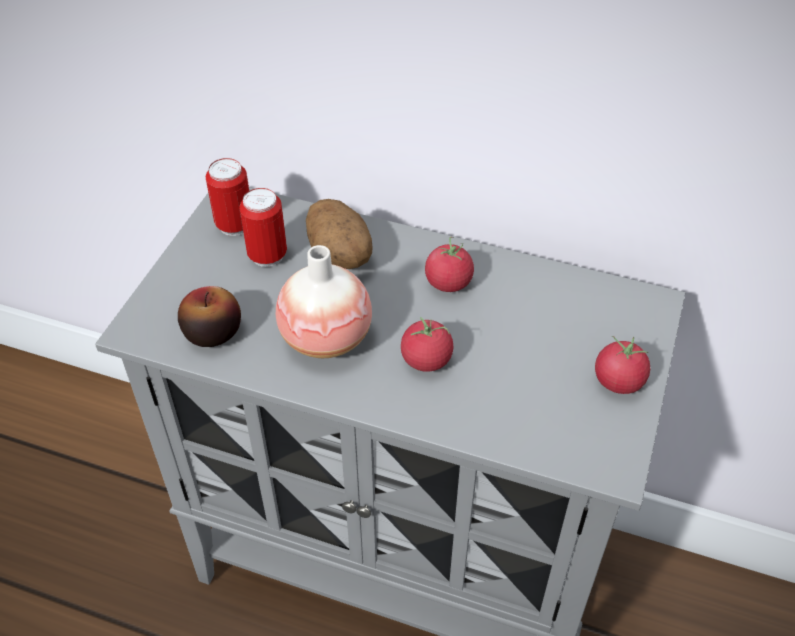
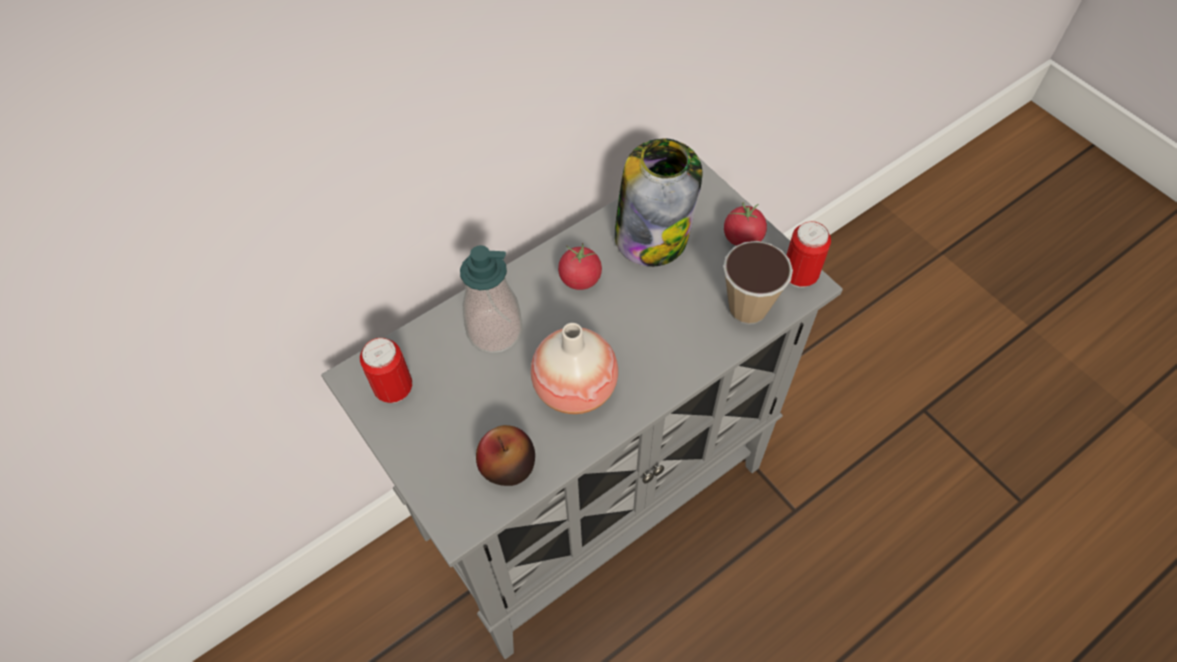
camera: 55 degrees left, 10 degrees up
can [239,188,287,267] -> can moved to [786,221,831,288]
potato [306,199,373,269] -> soap dispenser [460,245,523,354]
tomato [401,317,453,372] -> none
none -> jar [614,138,703,267]
none -> cup [723,241,793,325]

